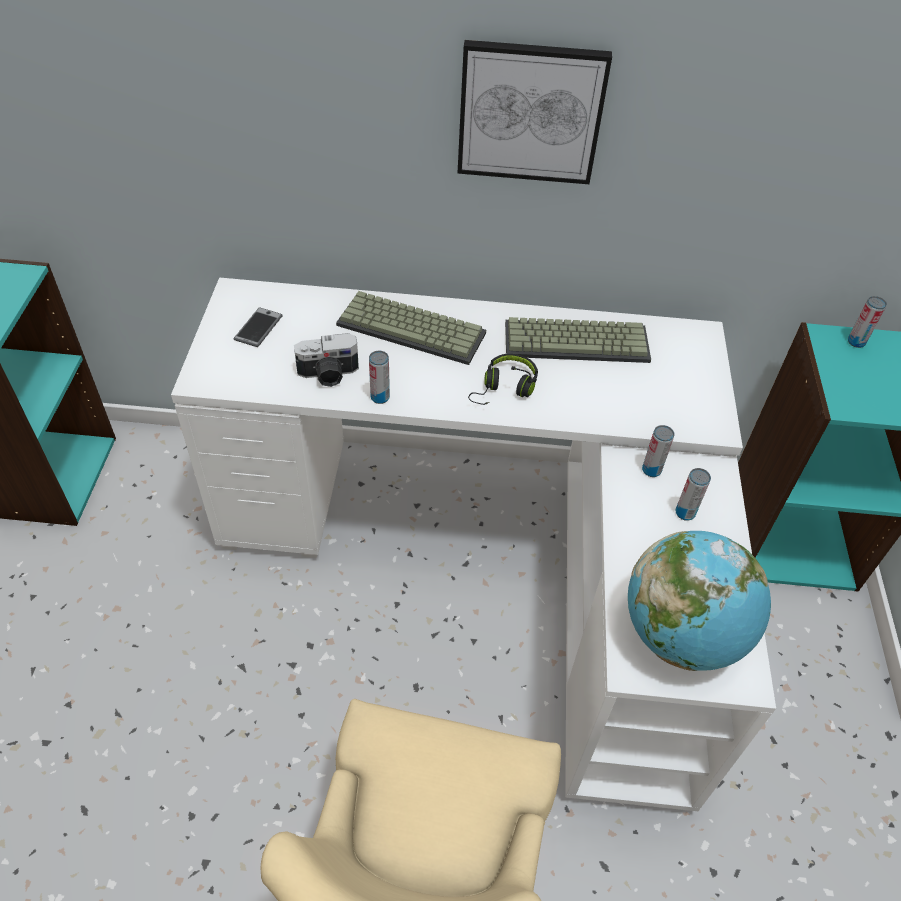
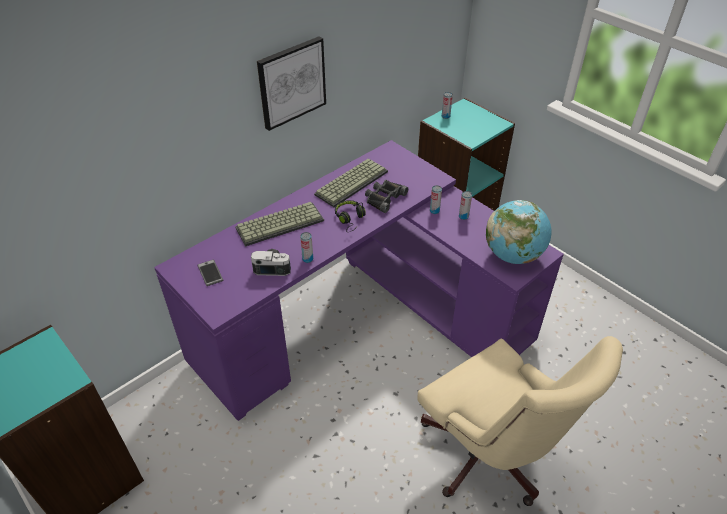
camera: 45 degrees left, 5 degrees down
white desk [171,278,776,811] -> purple desk [154,140,564,421]
camera [294,333,359,387] -> camera turned 120 degrees counterclockwise [251,249,291,276]
none -> black binoculars [365,180,408,213]

